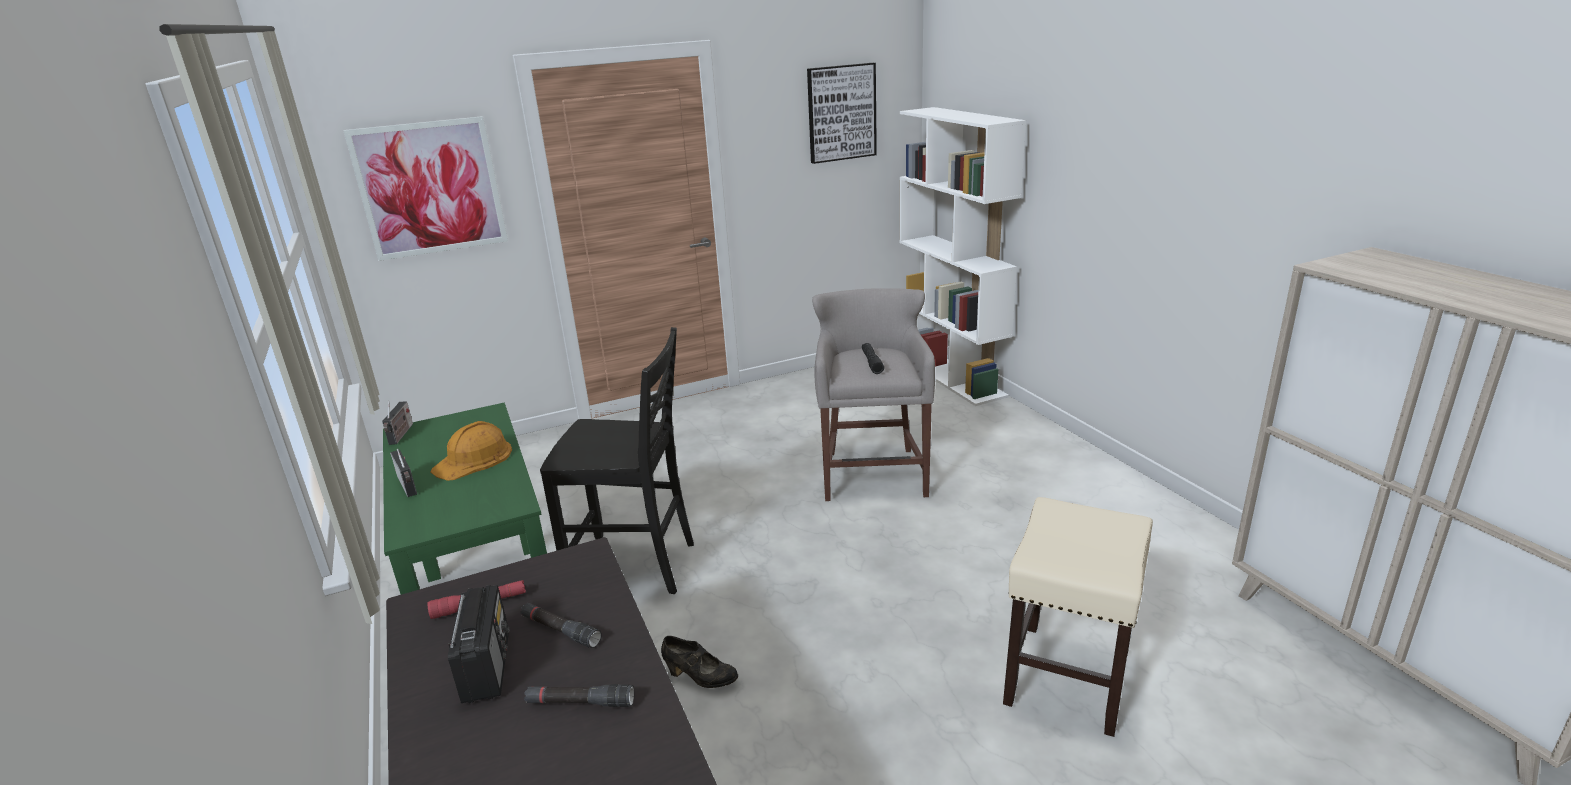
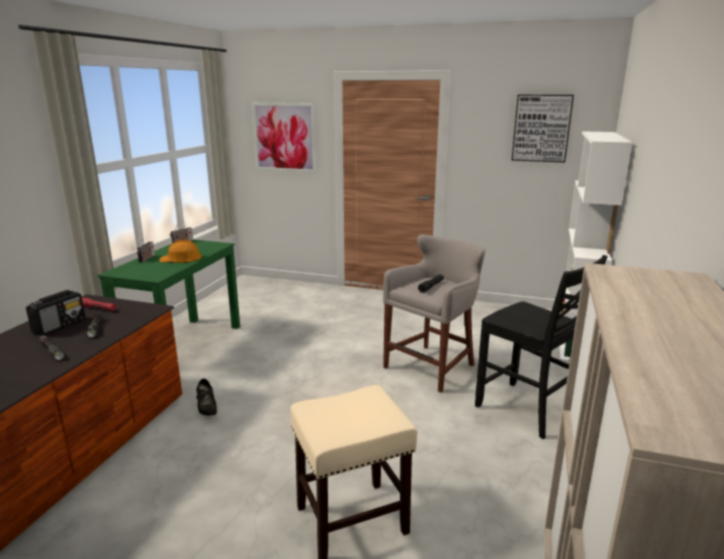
camera: 40 degrees right, 5 degrees down
black chair [540,327,694,594] -> black chair moved to [475,255,608,439]

